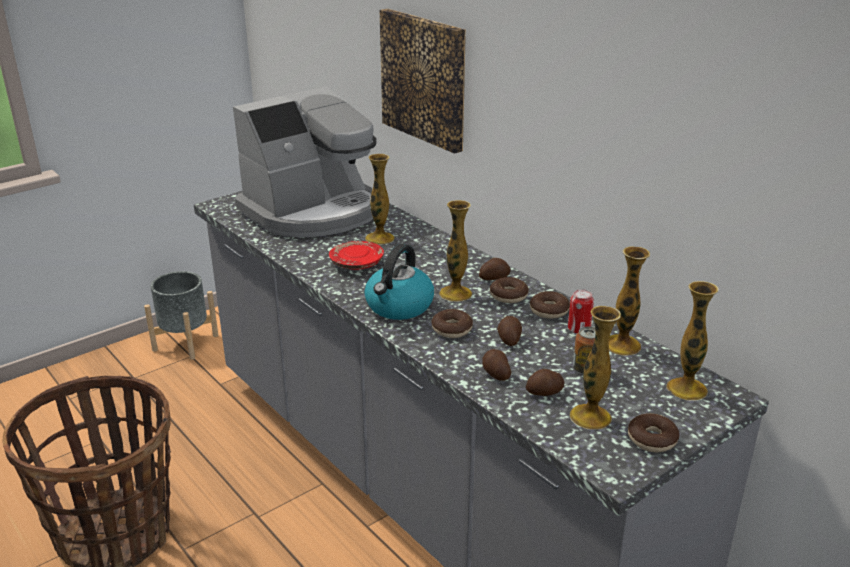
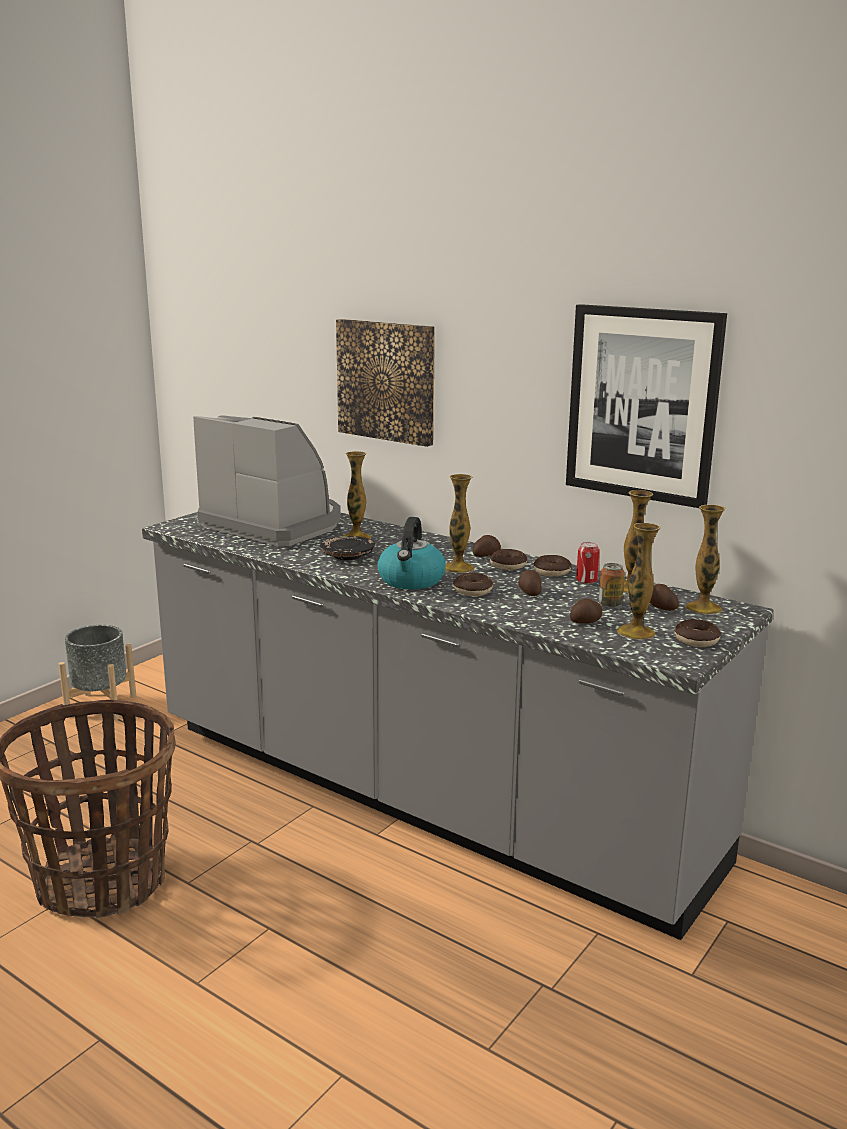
camera: 15 degrees left, 10 degrees down
coffee machine [233,86,377,238] -> coffee machine turned 90 degrees counterclockwise [193,415,341,547]
red plate [329,241,384,270] -> black plate [320,536,375,560]
potato [482,349,511,381] -> potato moved to [650,584,679,611]
none -> picture [566,304,727,508]

